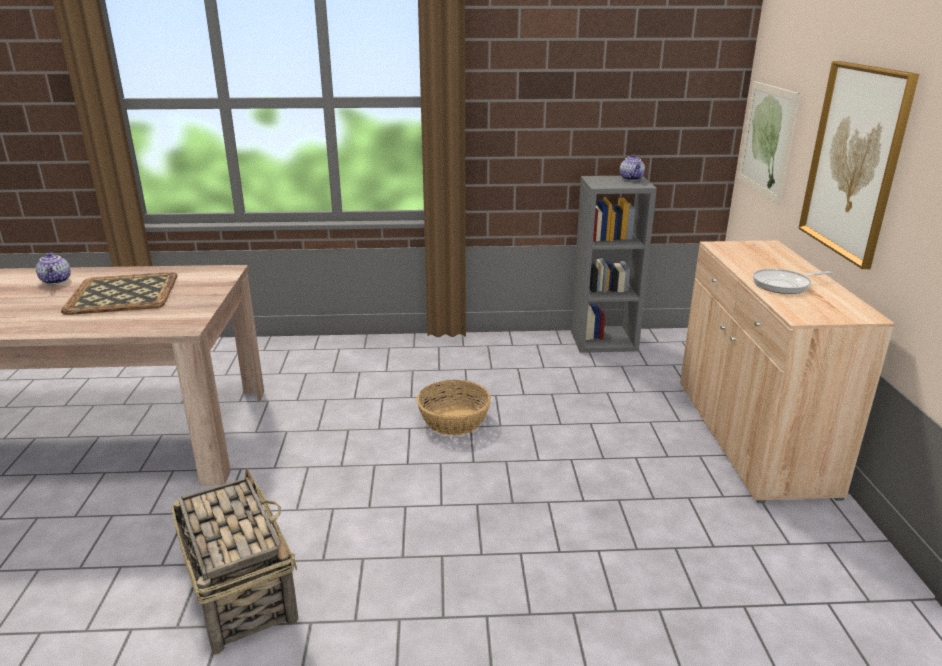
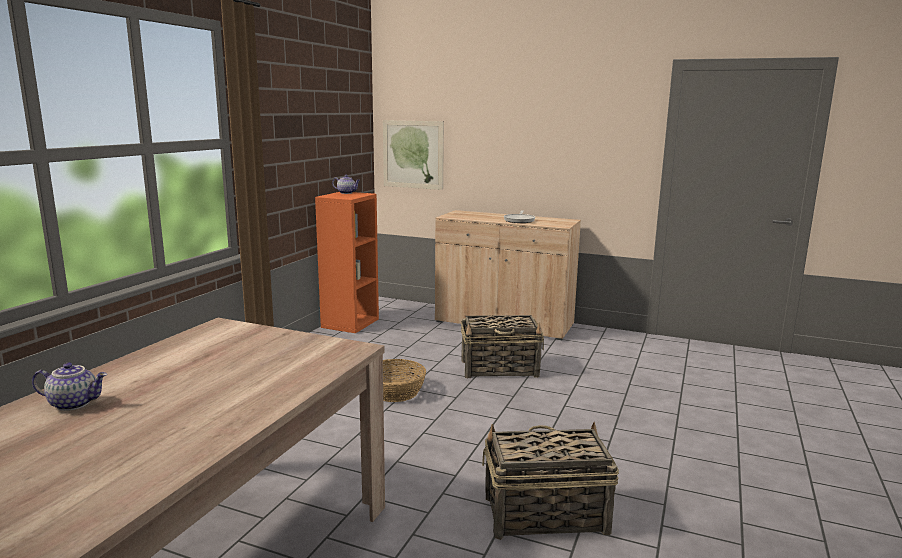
camera: 65 degrees left, 10 degrees down
tray [61,272,177,315] -> none
grey bookcase [571,176,657,353] -> orange bookcase [315,192,379,333]
picture [798,61,919,269] -> none
none -> basket [461,315,544,378]

